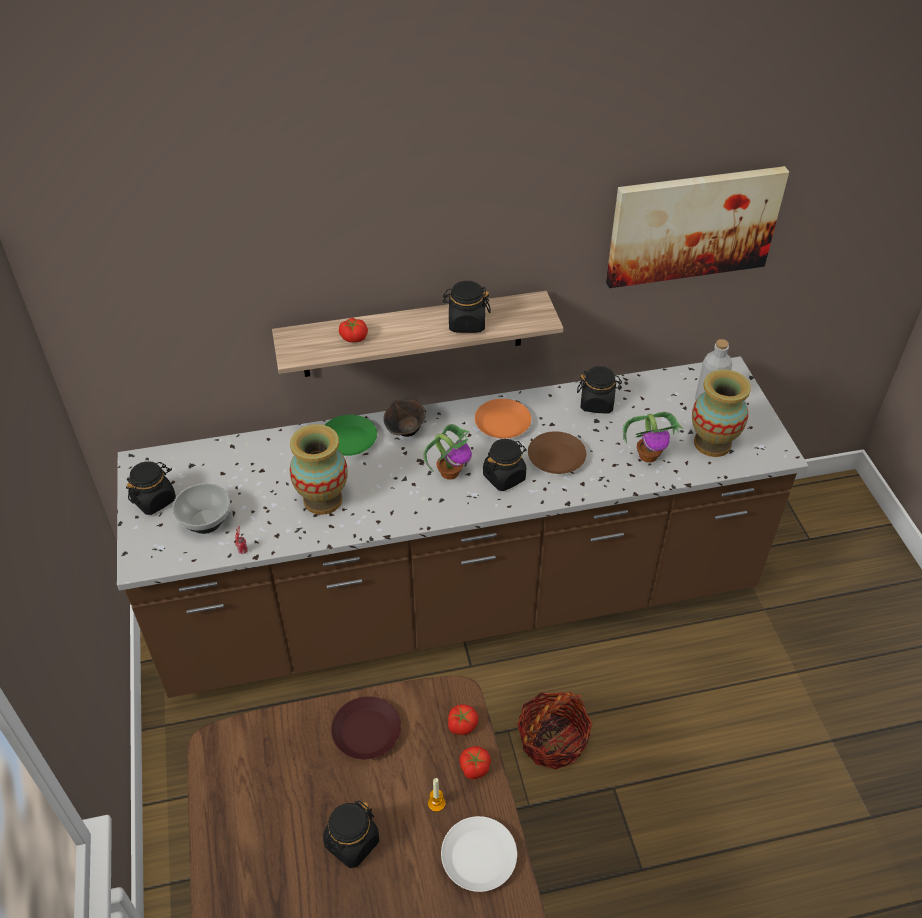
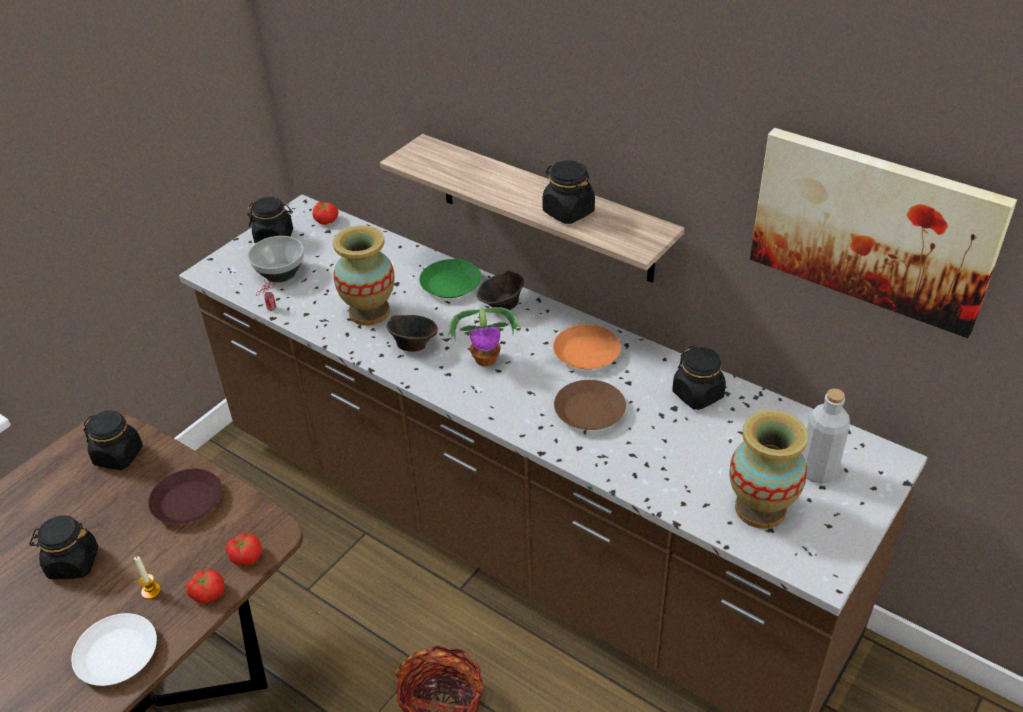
camera: 50 degrees right, 5 degrees down
tomato [339,318,368,342] -> tomato moved to [313,202,339,225]
black jar [483,439,527,491] -> black jar moved to [83,411,143,470]
potted plant [623,412,683,463] -> none
none -> brown bowl [386,315,438,352]

